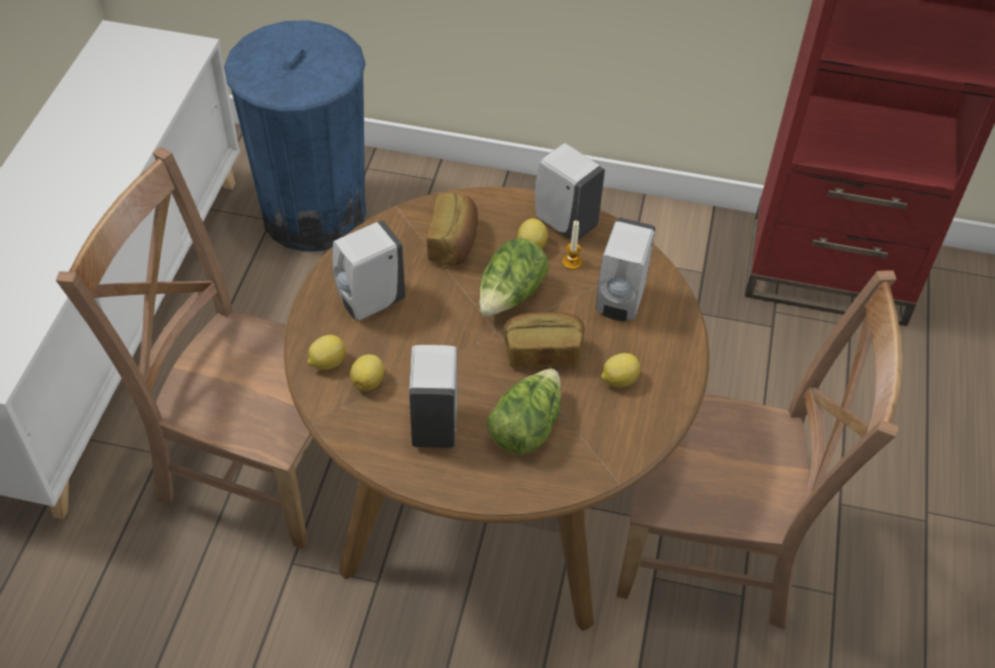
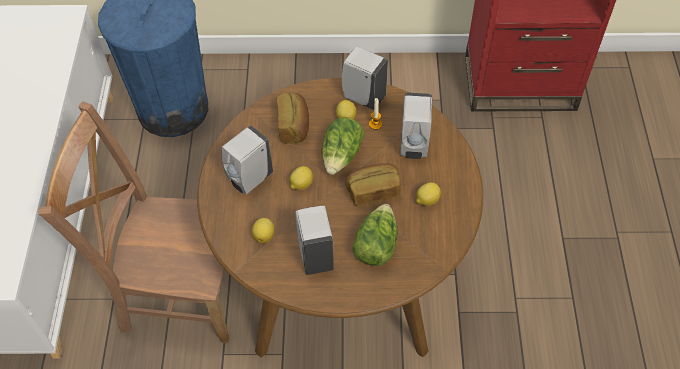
camera: 10 degrees left, 5 degrees up
lemon [307,335,345,370] -> lemon moved to [289,166,313,190]
brown chair [616,270,902,630] -> none

